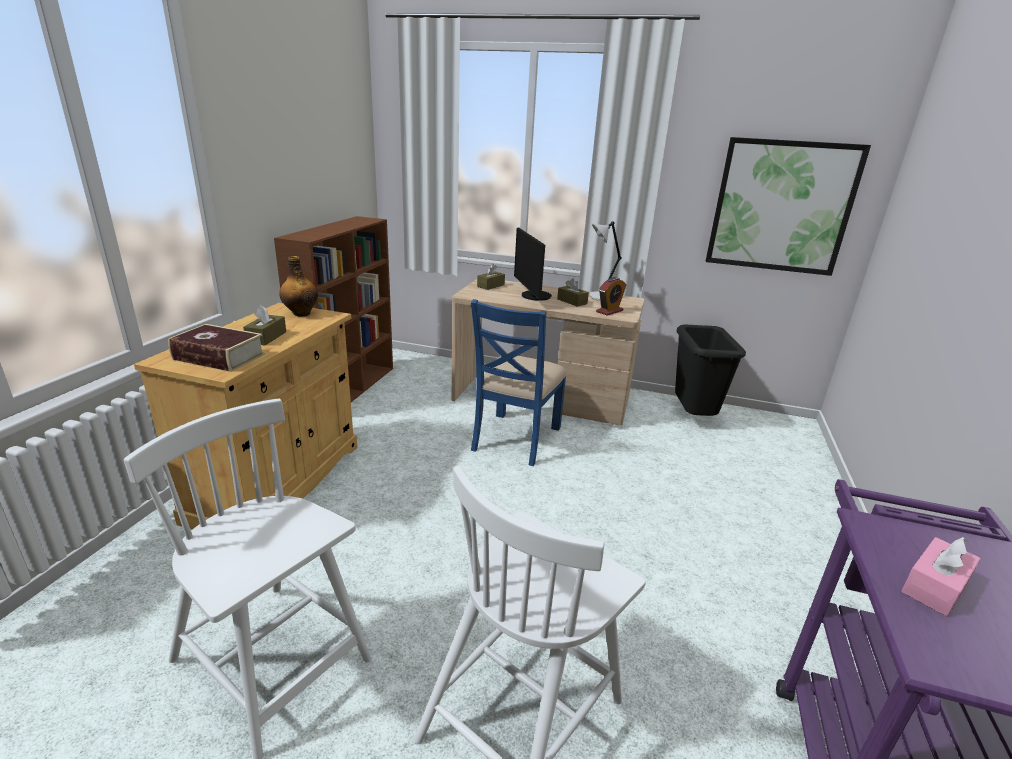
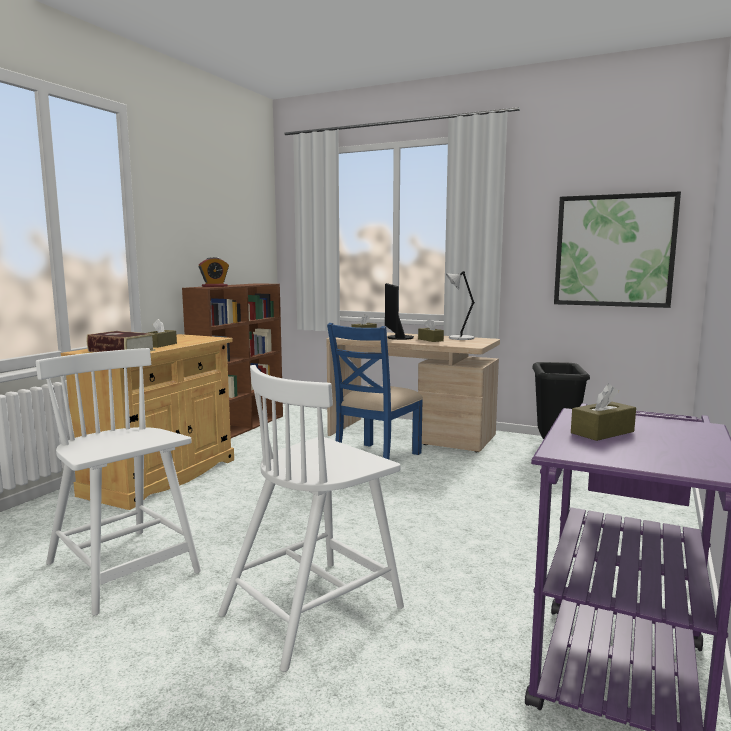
camera: 10 degrees right, 15 degrees down
bottle [279,256,318,316] -> none
alarm clock [596,277,626,316] -> alarm clock moved to [198,257,229,287]
pink tissue box [902,537,980,617] -> brown tissue box [571,384,636,441]

